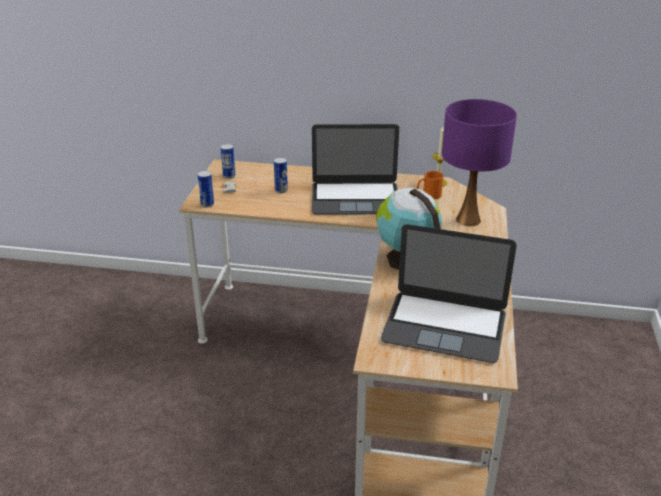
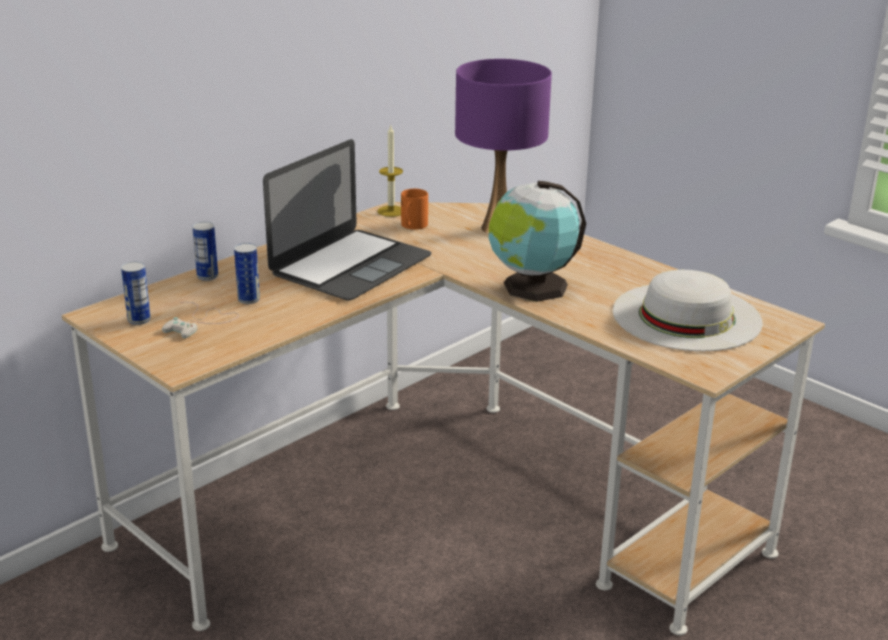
camera: 55 degrees left, 5 degrees down
can [198,171,214,208] -> can moved to [192,222,218,281]
laptop [381,224,517,363] -> white hat [613,270,763,351]

